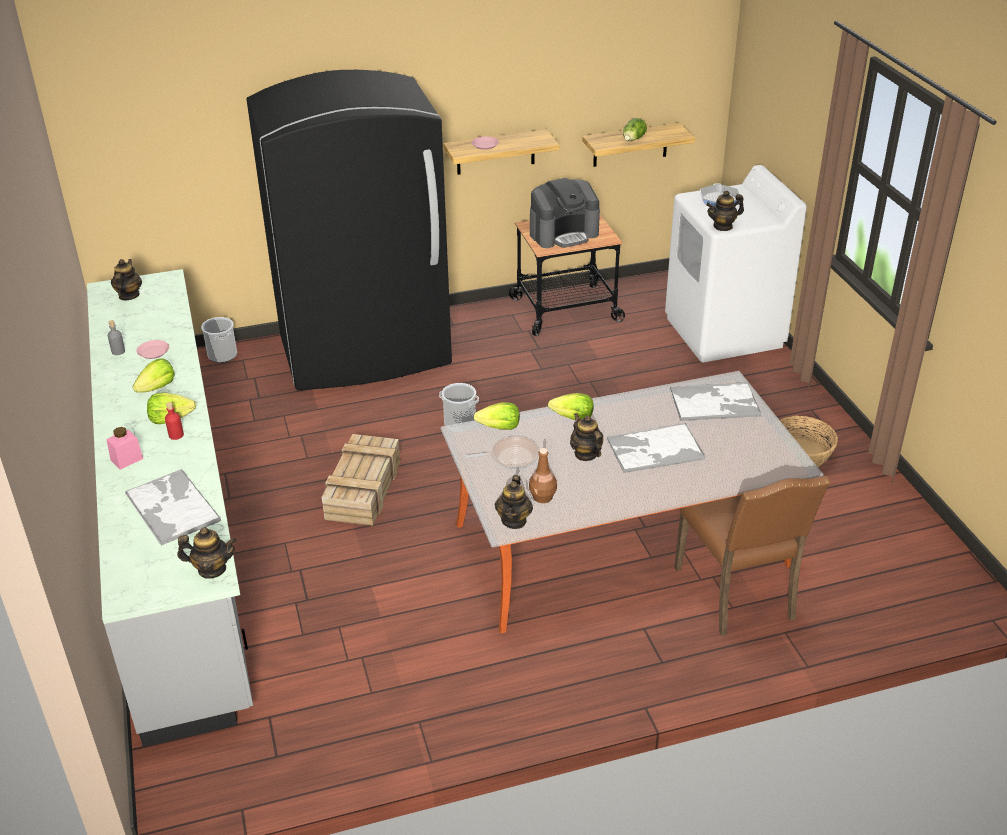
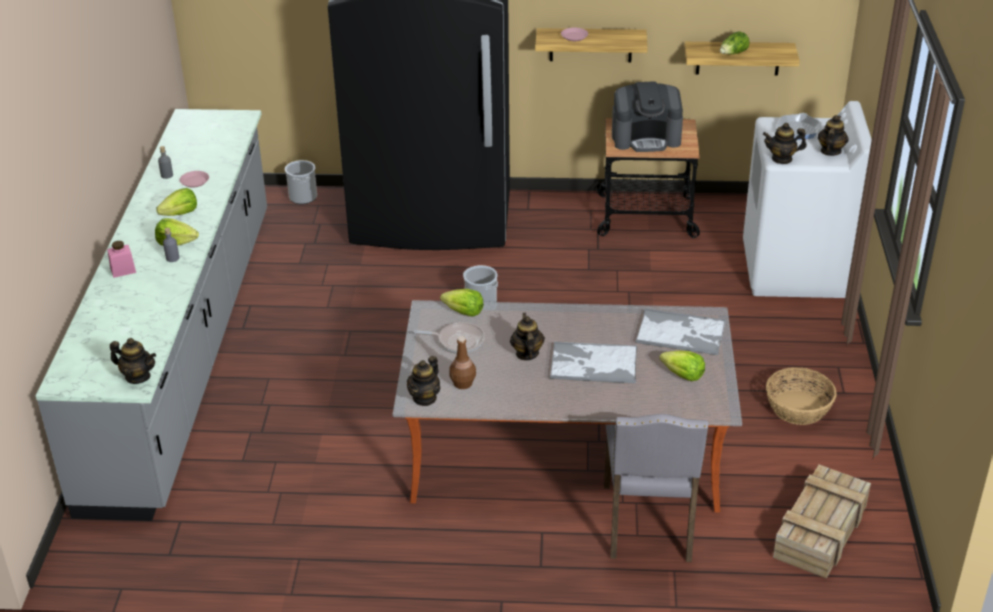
camera: 20 degrees right, 0 degrees up
teapot [111,259,142,301] -> teapot moved to [818,115,849,156]
tray [125,469,221,545] -> none
red bottle [165,402,184,440] -> grey bottle [163,228,179,262]
crate [322,434,400,526] -> crate moved to [773,465,871,579]
lettuce [548,393,594,420] -> lettuce moved to [659,351,705,381]
brown chair [674,476,830,637] -> grey chair [604,414,708,562]

